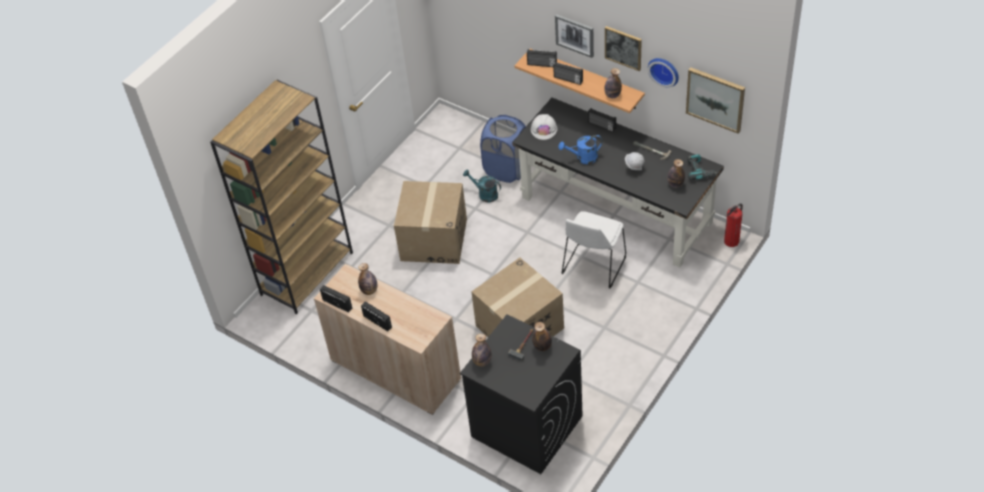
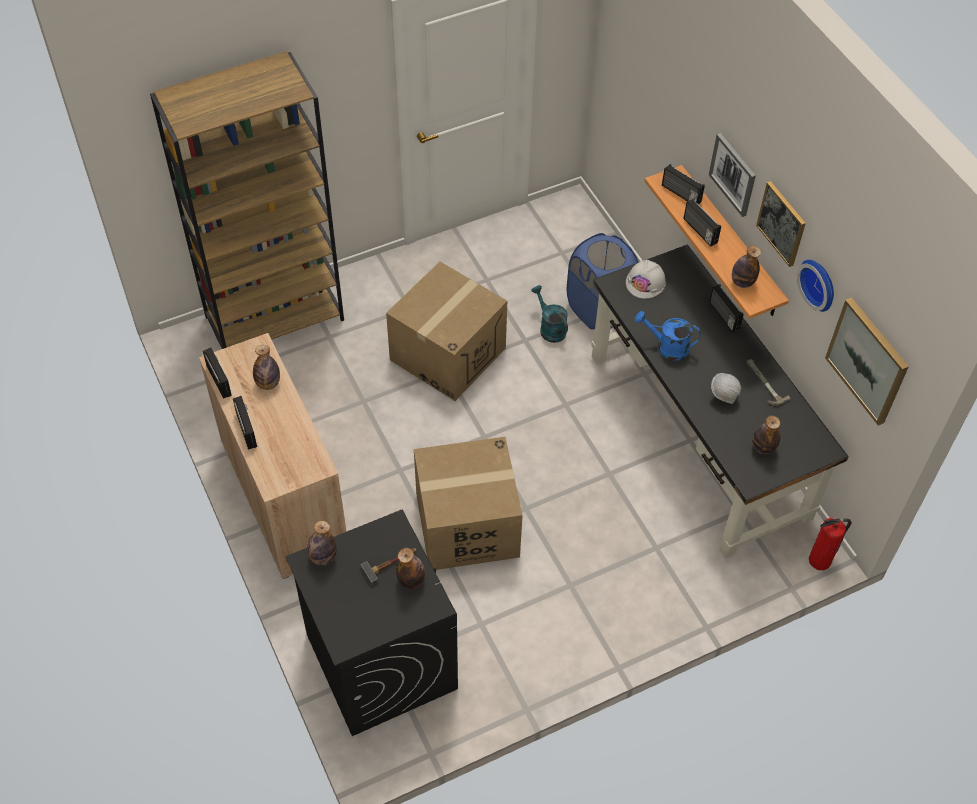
camera: 25 degrees right, 5 degrees up
white chair [562,211,626,289] -> none
power drill [687,154,718,181] -> none

